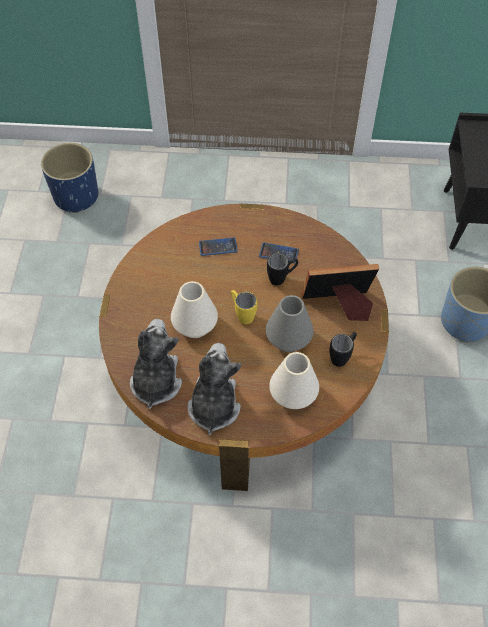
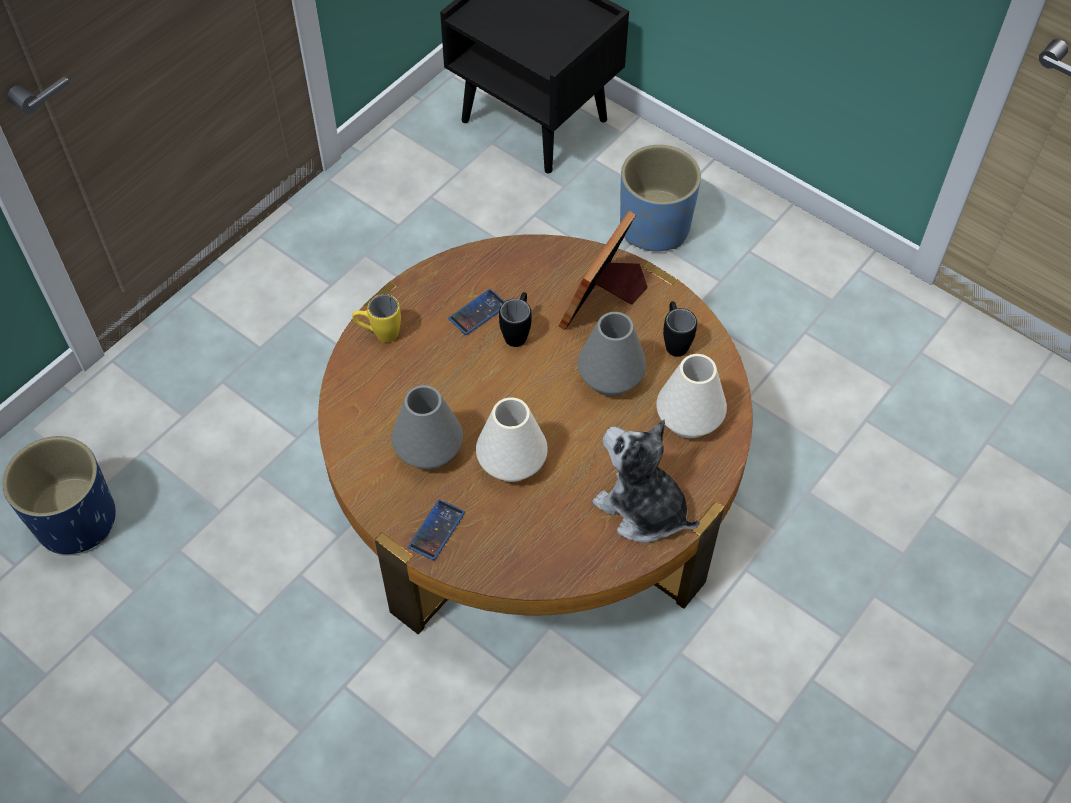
camera: 55 degrees left, 0 degrees up
plush toy [130,319,182,409] -> none
phone [199,237,237,256] -> phone moved to [408,499,465,560]
yellow mug [231,290,257,324] -> yellow mug moved to [352,294,401,342]
none -> grey vase [392,385,463,470]

